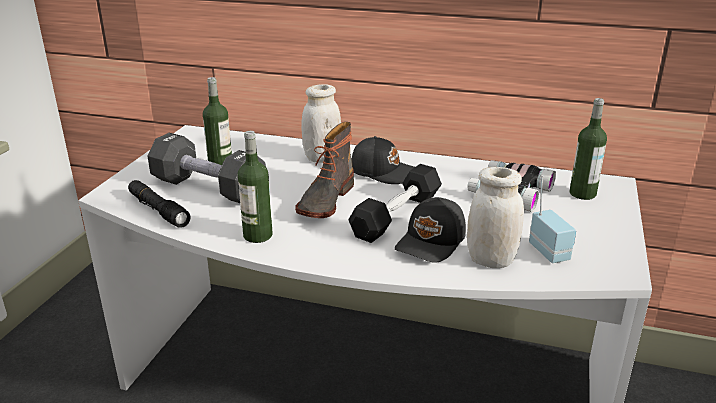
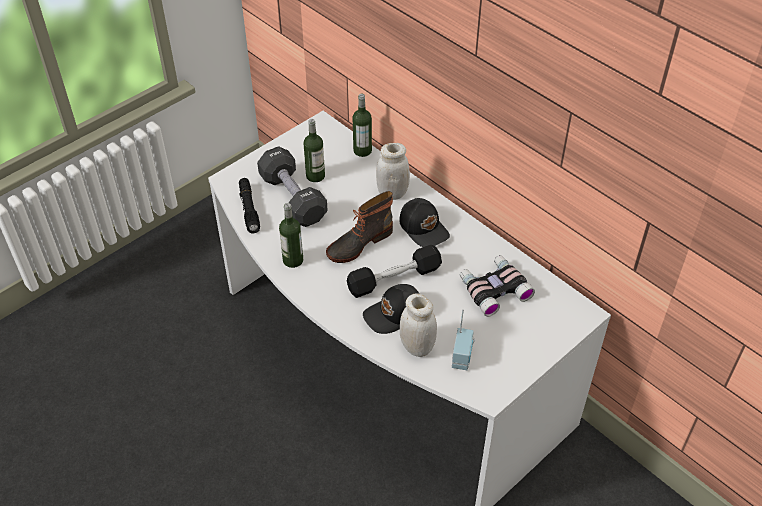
camera: 30 degrees right, 20 degrees up
bottle [570,98,607,200] -> bottle moved to [352,94,372,157]

